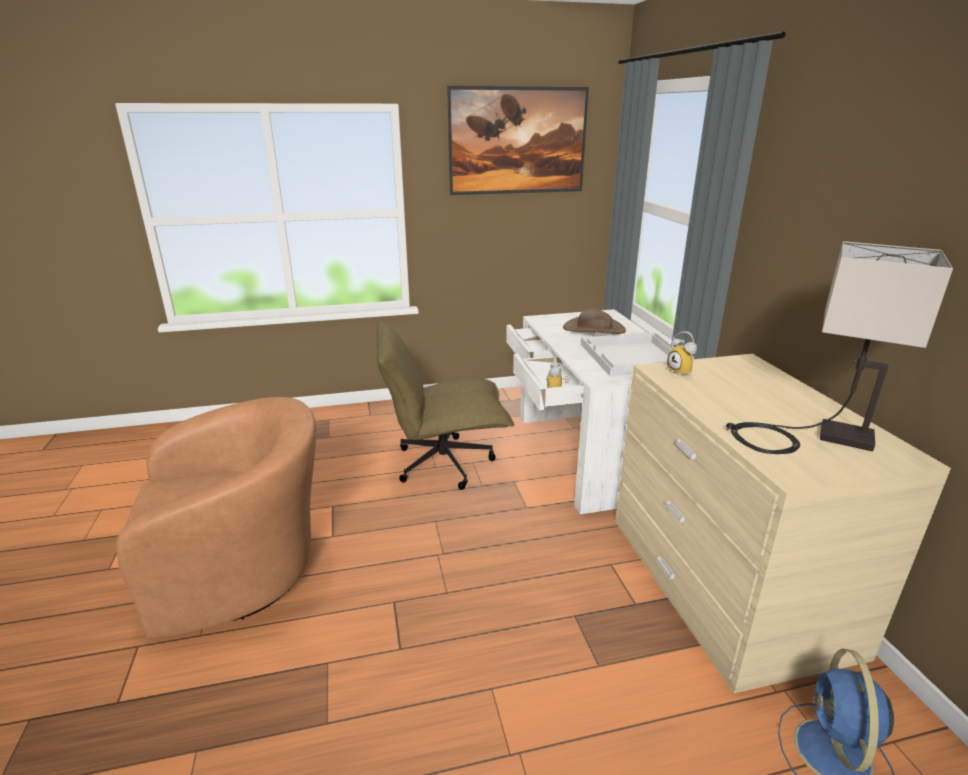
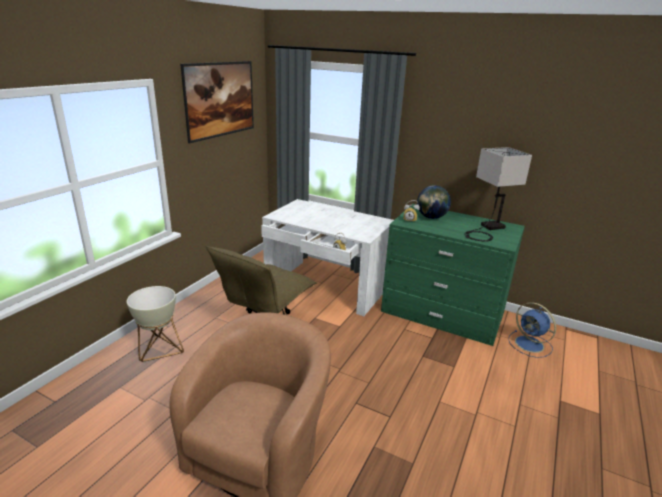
camera: 50 degrees left, 0 degrees up
brown hat [563,308,626,334] -> none
white tray [581,332,674,376] -> none
beige dresser [615,354,951,693] -> green dresser [381,204,525,346]
none -> planter [127,286,184,362]
none -> globe [417,185,451,219]

